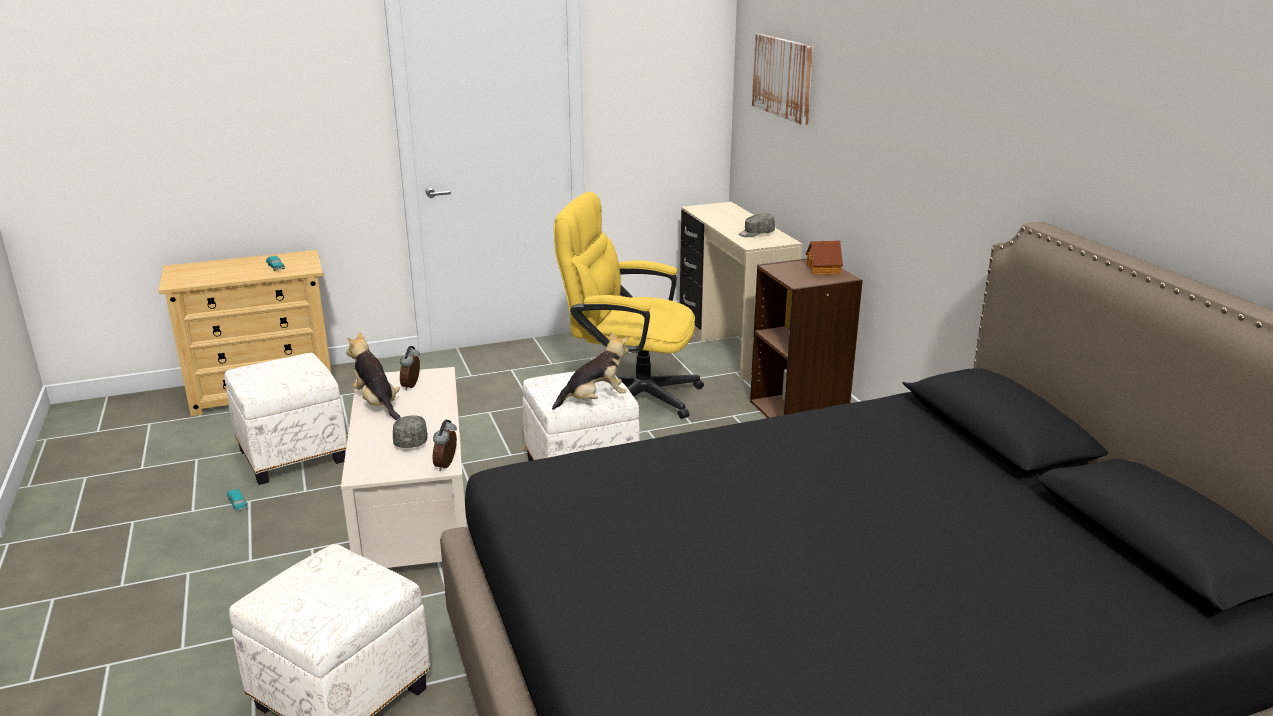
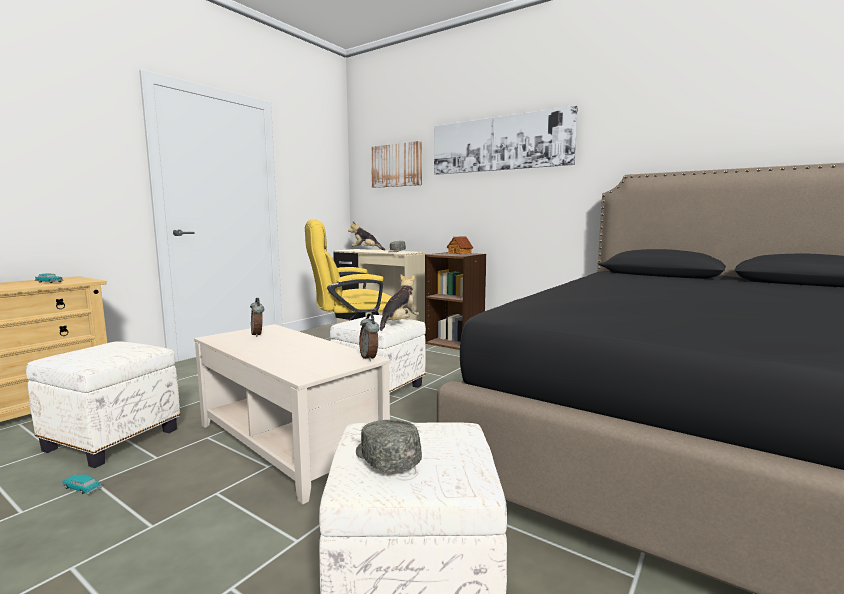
camera: 35 degrees left, 15 degrees down
plush toy [346,332,401,420] -> plush toy moved to [348,222,385,251]
grey cap [393,415,428,448] -> grey cap moved to [356,420,422,472]
none -> picture [434,106,578,175]

